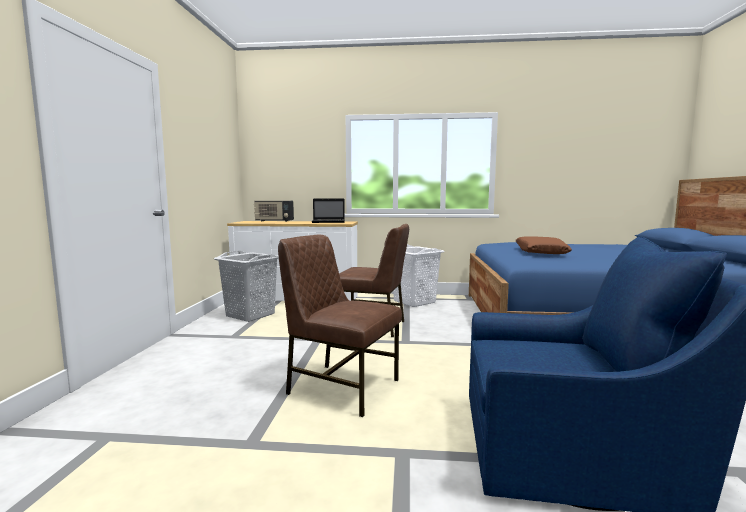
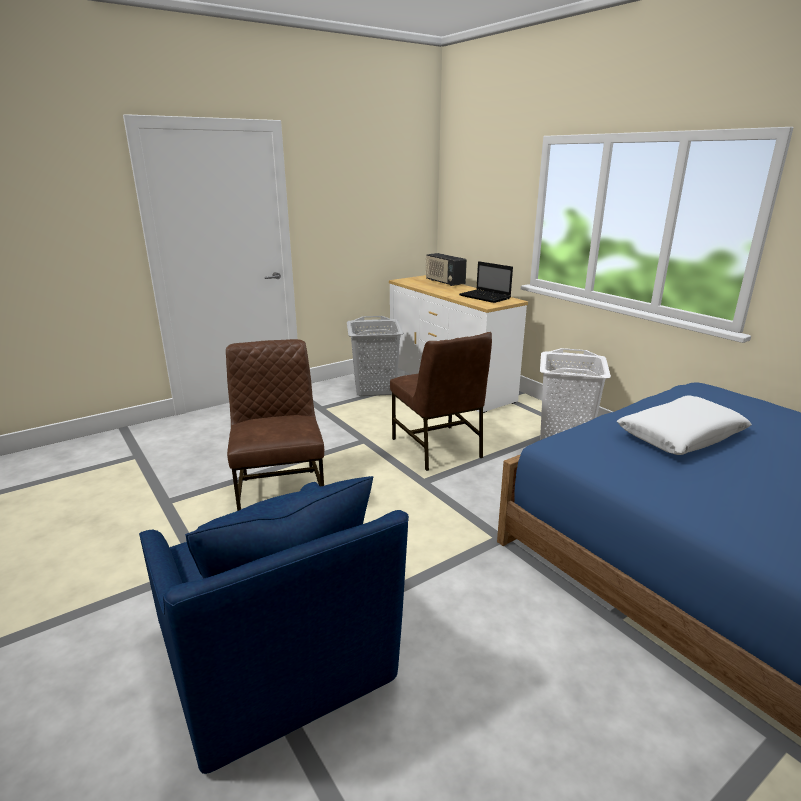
camera: 50 degrees right, 15 degrees up
brown pillow [516,236,572,254] -> white pillow [617,396,752,455]

